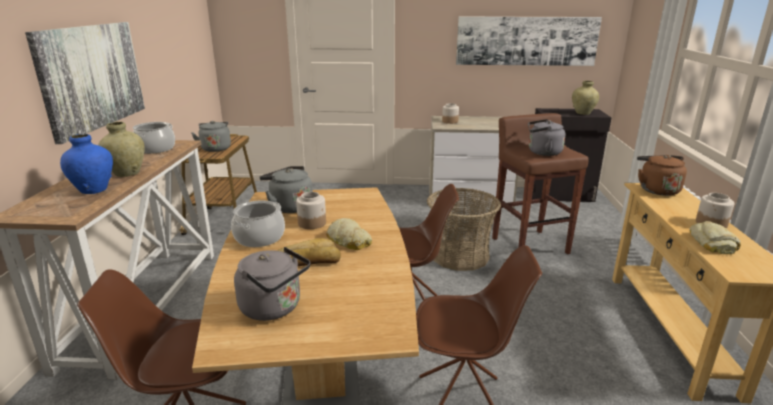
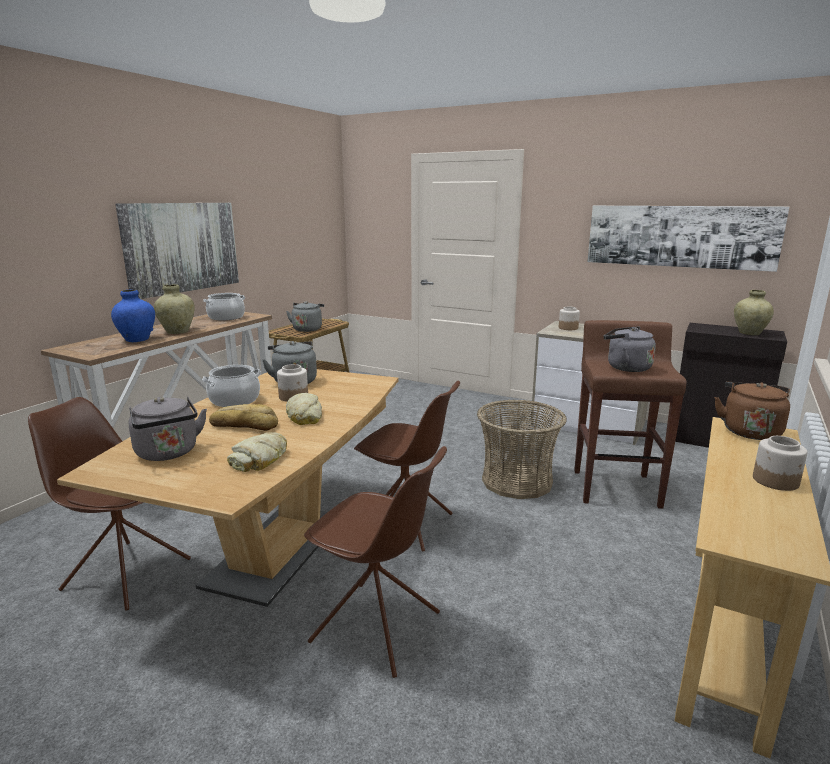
camera: 25 degrees right, 5 degrees down
bread [689,221,741,254] -> bread moved to [227,432,287,472]

